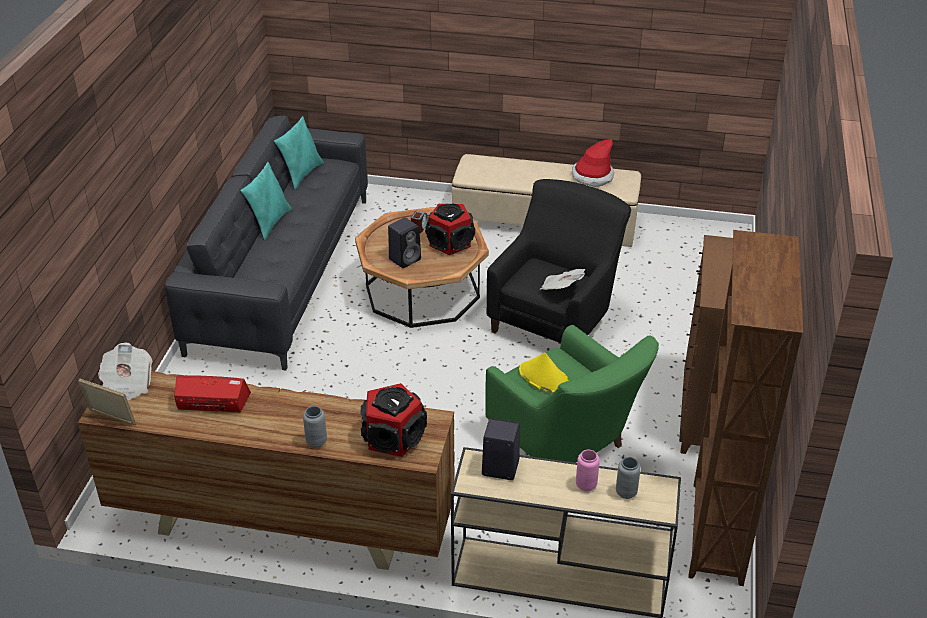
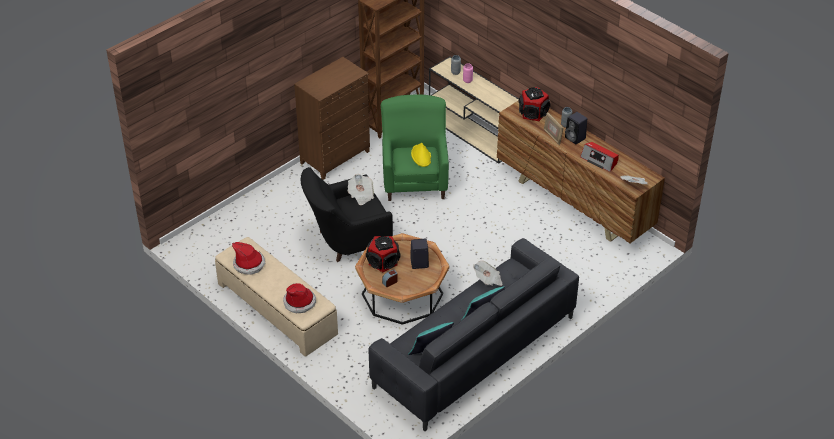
camera: 145 degrees left, 5 degrees up
picture frame [78,378,136,425] -> picture frame moved to [544,112,563,145]
black speaker [482,418,520,480] -> black speaker moved to [565,112,587,144]
none -> hat [283,283,316,313]
none -> newspaper [473,261,503,286]

